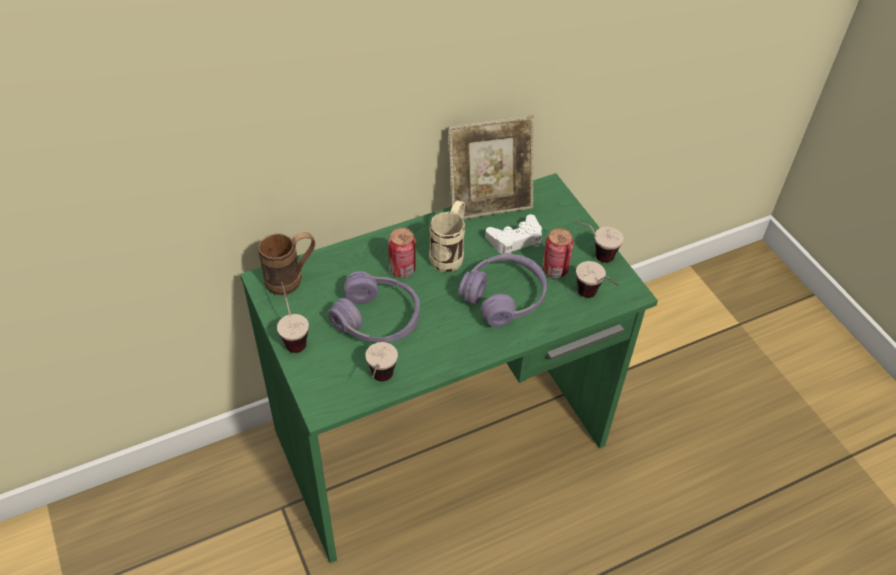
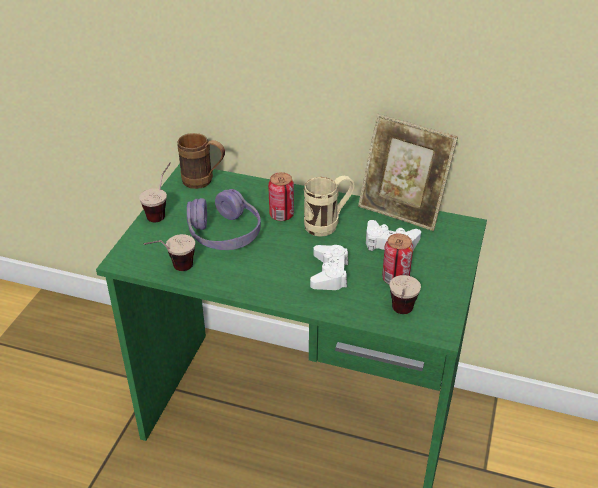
camera: 45 degrees right, 10 degrees down
purple headphones [458,254,547,327] -> white game controller [310,245,349,290]
cup [573,220,623,263] -> none

